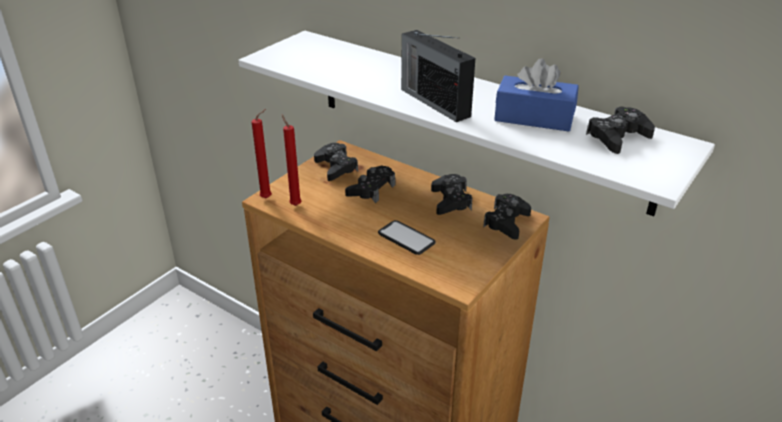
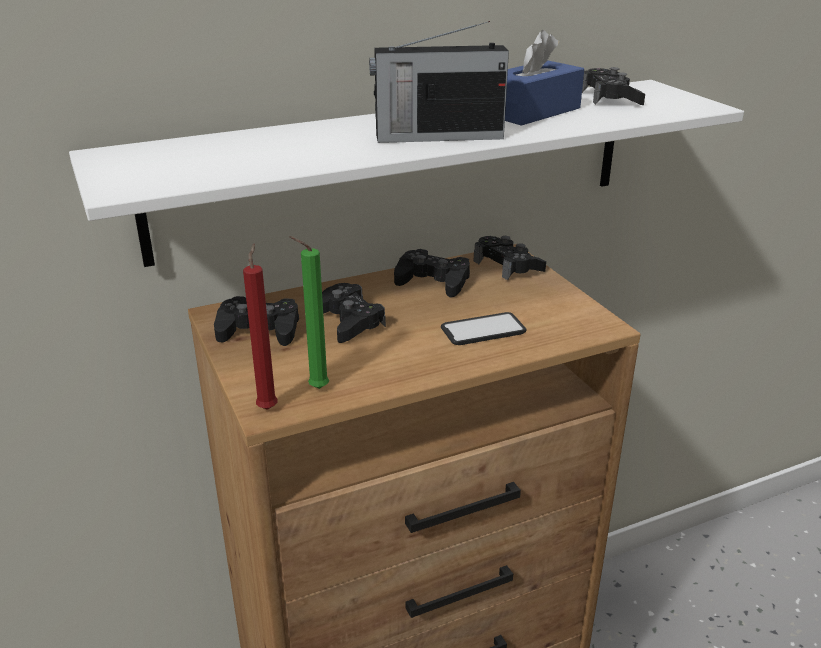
camera: 60 degrees left, 5 degrees down
red candle [281,114,302,206] -> green candle [289,236,329,389]

